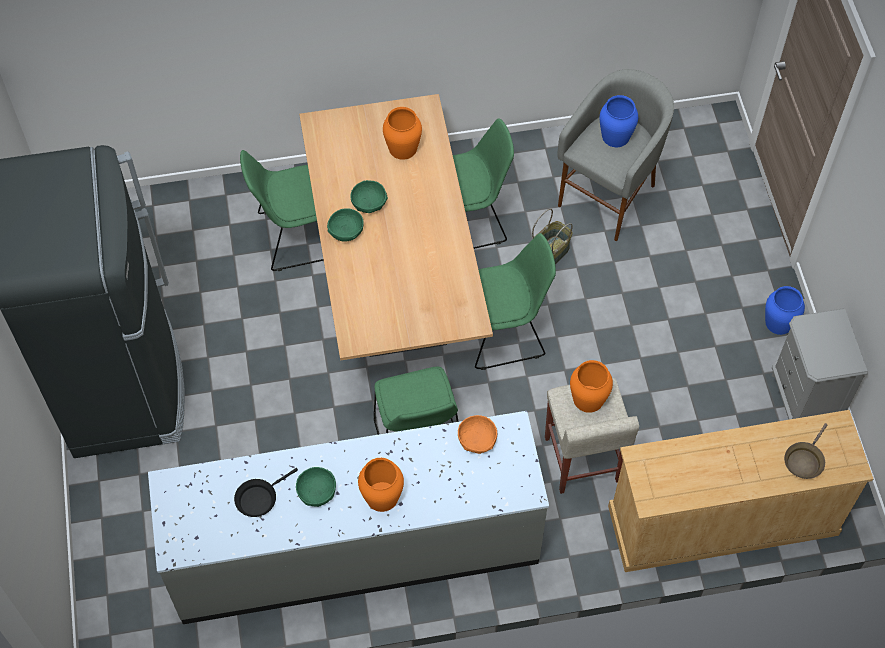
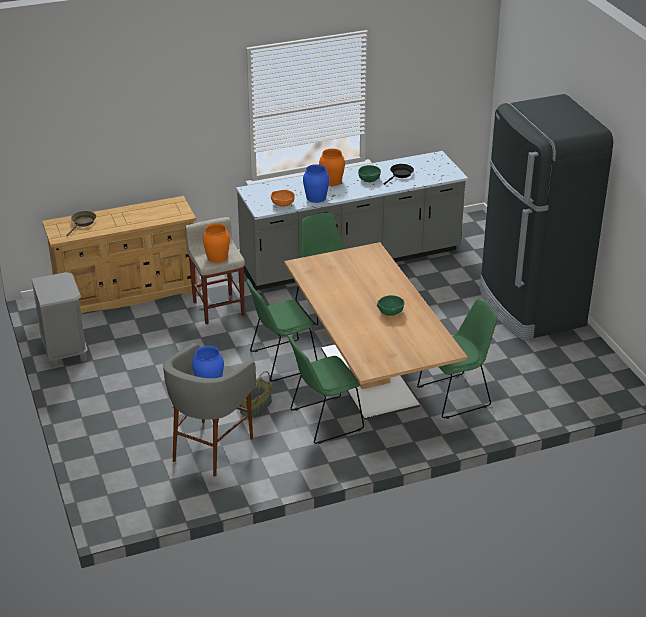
camera: 170 degrees right, 25 degrees down
green bowl [327,208,364,242] -> none
orange vase [383,107,422,160] -> none
blue vase [765,286,805,335] -> blue vase moved to [303,164,329,203]

